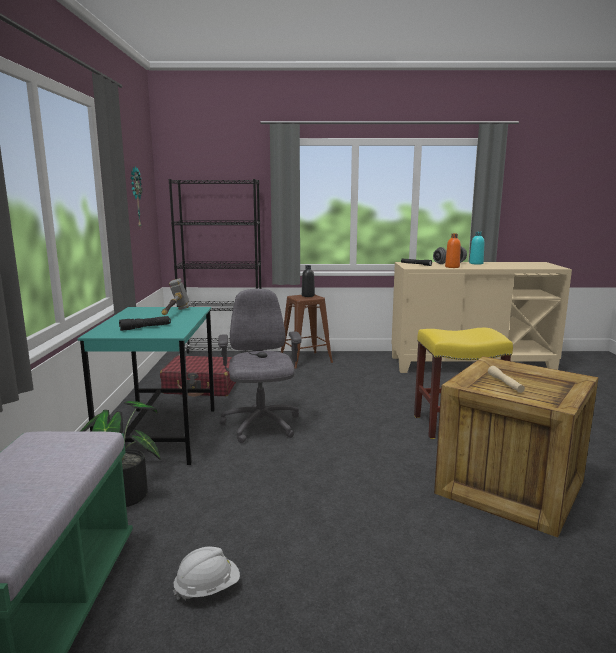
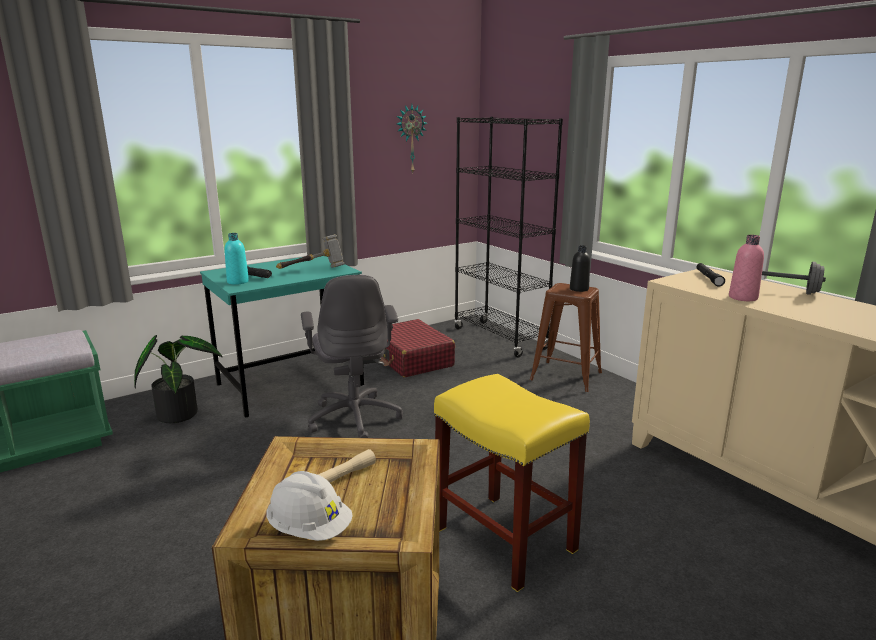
camera: 55 degrees right, 5 degrees up
white hard hat [173,547,240,600] -> white hard hat moved to [266,471,353,541]
grey office chair [218,289,302,443] -> grey office chair turned 120 degrees clockwise [301,275,403,438]
orange bottle [445,234,461,268] -> pink bottle [729,235,764,301]
turquoise bottle [469,232,484,265] -> turquoise bottle moved to [224,233,249,285]

